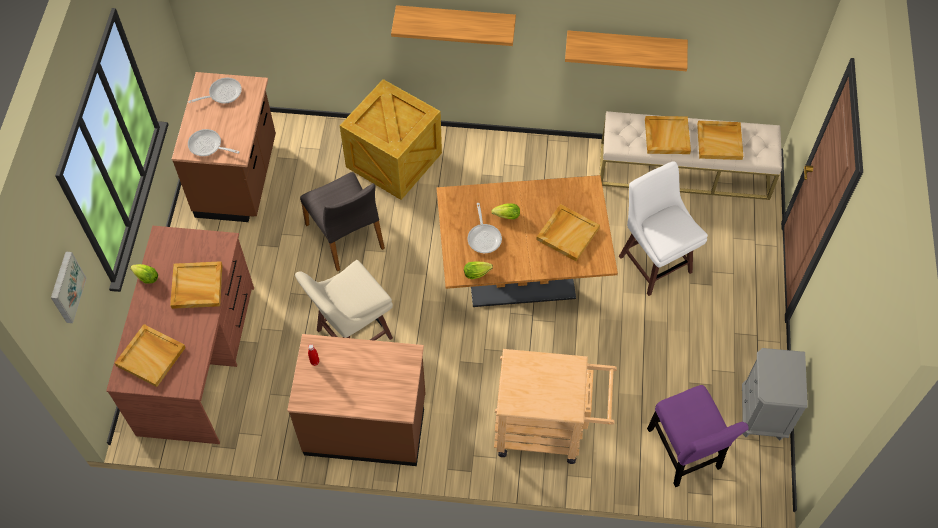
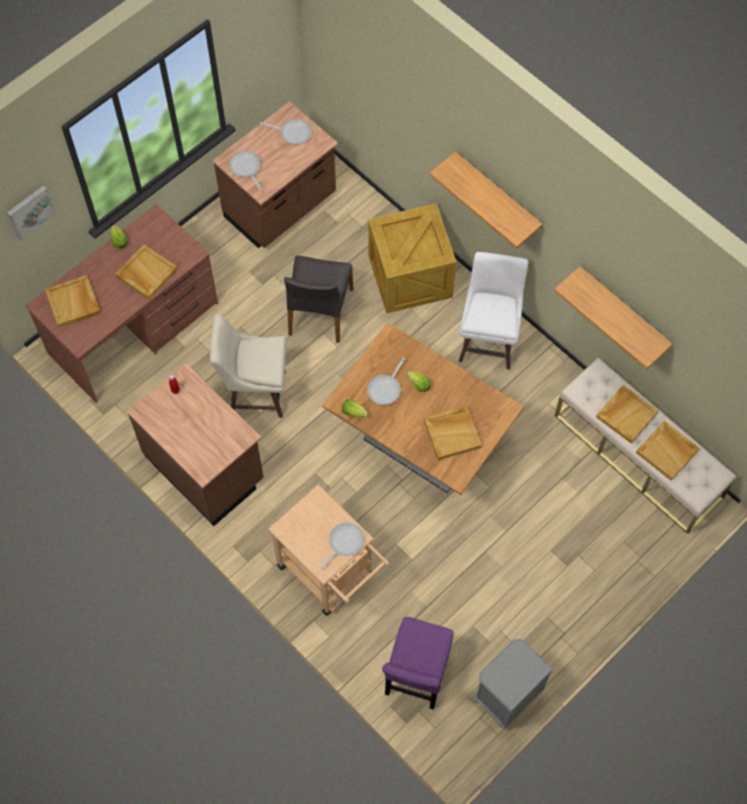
camera: 40 degrees right, 5 degrees up
white stool [619,161,708,296] -> white stool moved to [459,252,528,370]
none -> frying pan [319,522,364,570]

